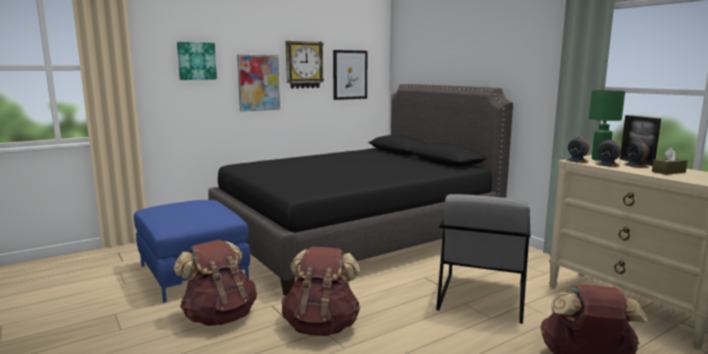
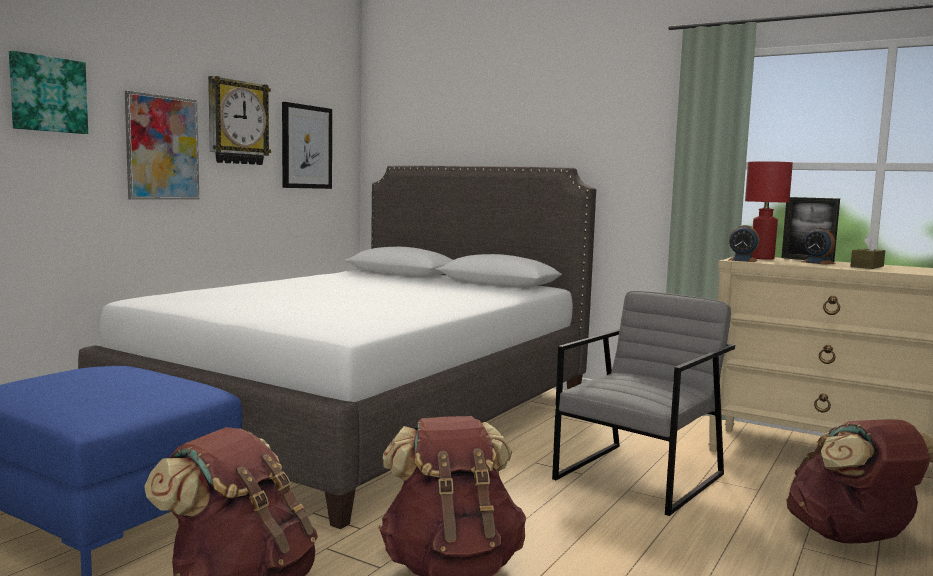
camera: 25 degrees left, 5 degrees down
black bed [208,84,513,296] -> white bed [78,165,596,529]
grey armchair [436,194,530,324] -> grey armchair turned 135 degrees counterclockwise [552,291,735,516]
green table lamp [589,90,625,161] -> red table lamp [745,161,793,260]
alarm clock [595,139,621,167] -> none

